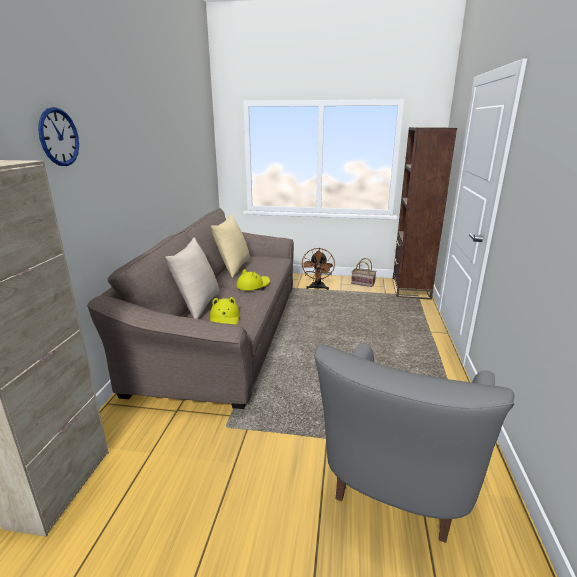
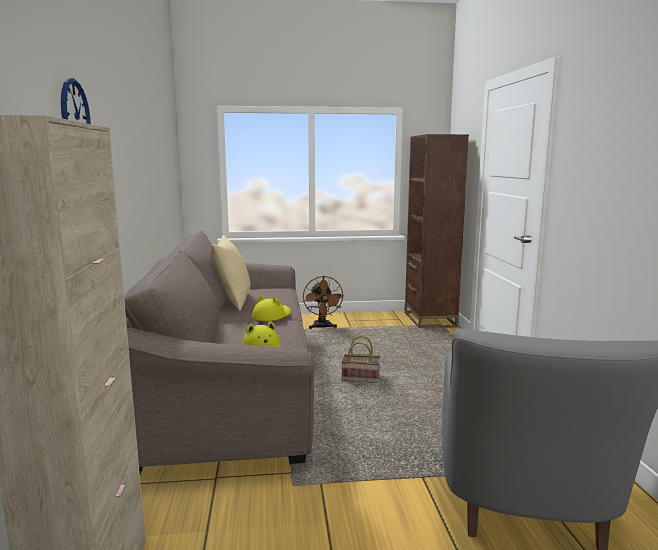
camera: 15 degrees left, 10 degrees down
beige pillow [165,238,219,319] -> none
basket [351,258,376,287] -> basket moved to [341,336,381,383]

